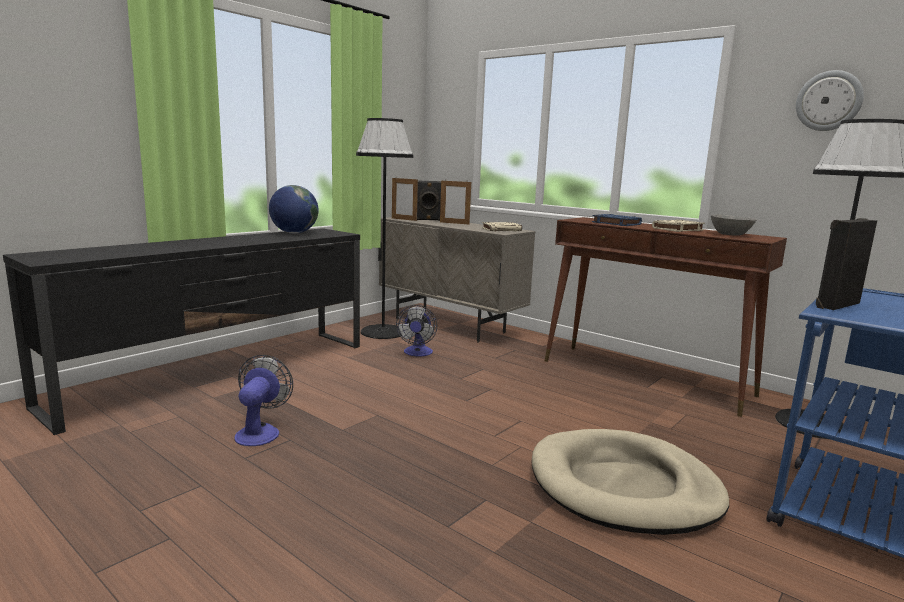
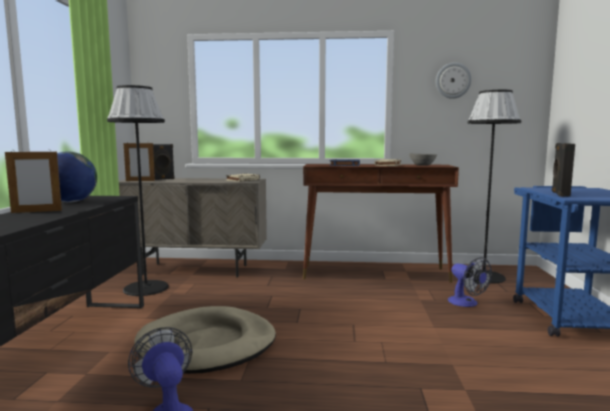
camera: 35 degrees left, 5 degrees down
fan [396,305,437,357] -> fan moved to [448,257,492,307]
picture frame [440,179,471,225] -> picture frame moved to [5,150,62,213]
beige dog bed [531,429,729,535] -> beige dog bed moved to [134,306,276,374]

